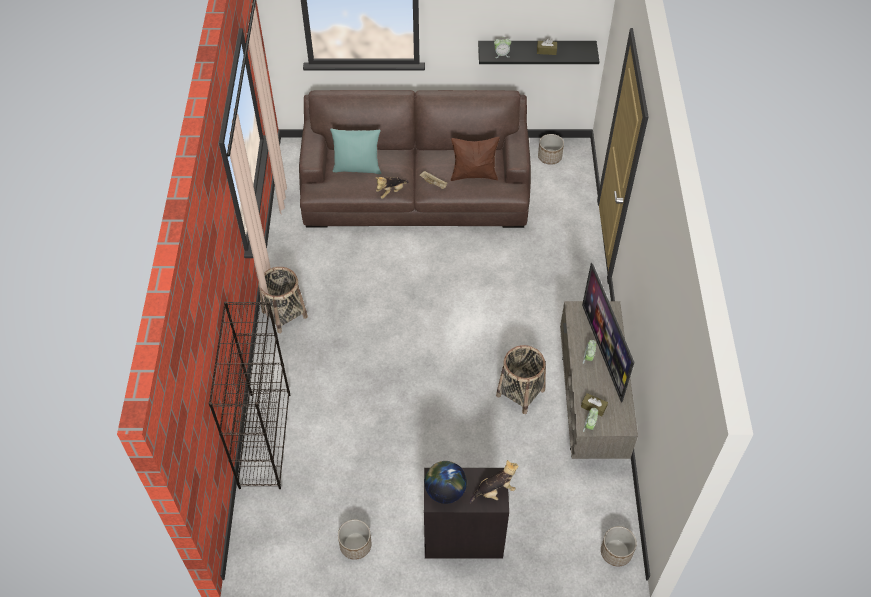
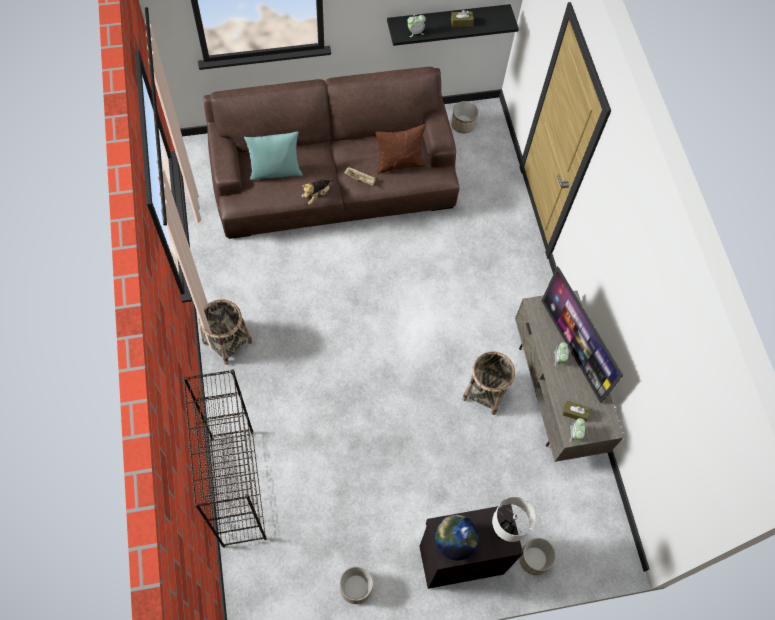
camera: 15 degrees left, 10 degrees up
plush toy [470,460,519,503] -> white table lamp [492,496,536,542]
planter [601,526,637,567] -> planter moved to [519,538,556,575]

